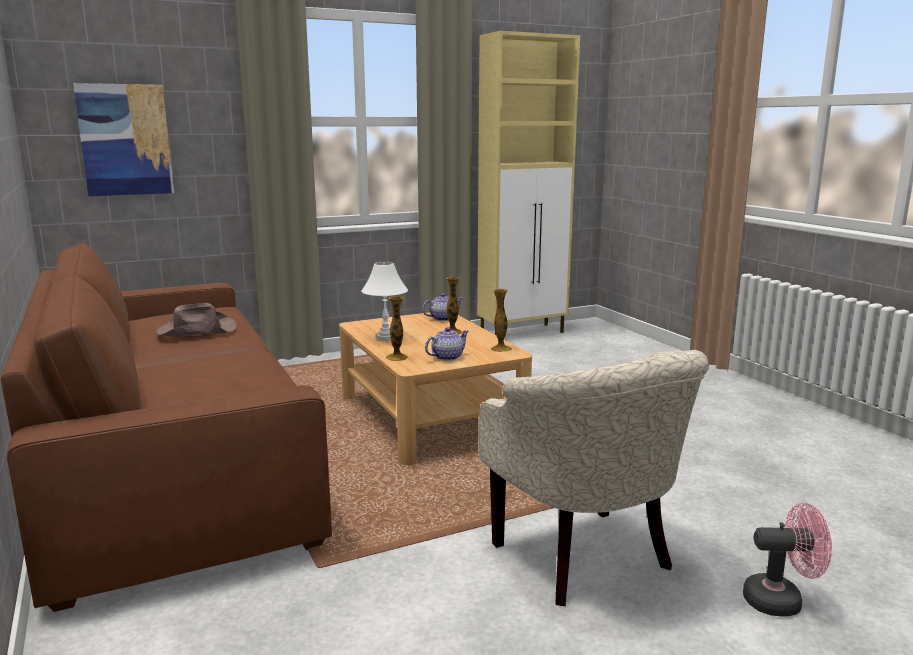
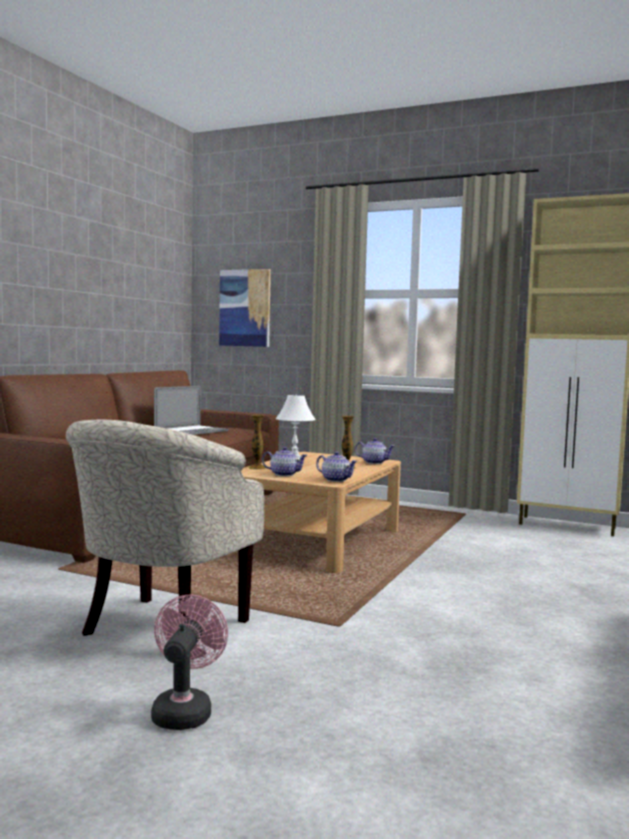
camera: 50 degrees right, 10 degrees down
brown hat [156,303,237,336] -> laptop [154,386,229,435]
vase [491,289,512,352] -> teapot [316,452,358,482]
pink fan [743,503,832,617] -> pink fan turned 135 degrees counterclockwise [151,595,228,730]

